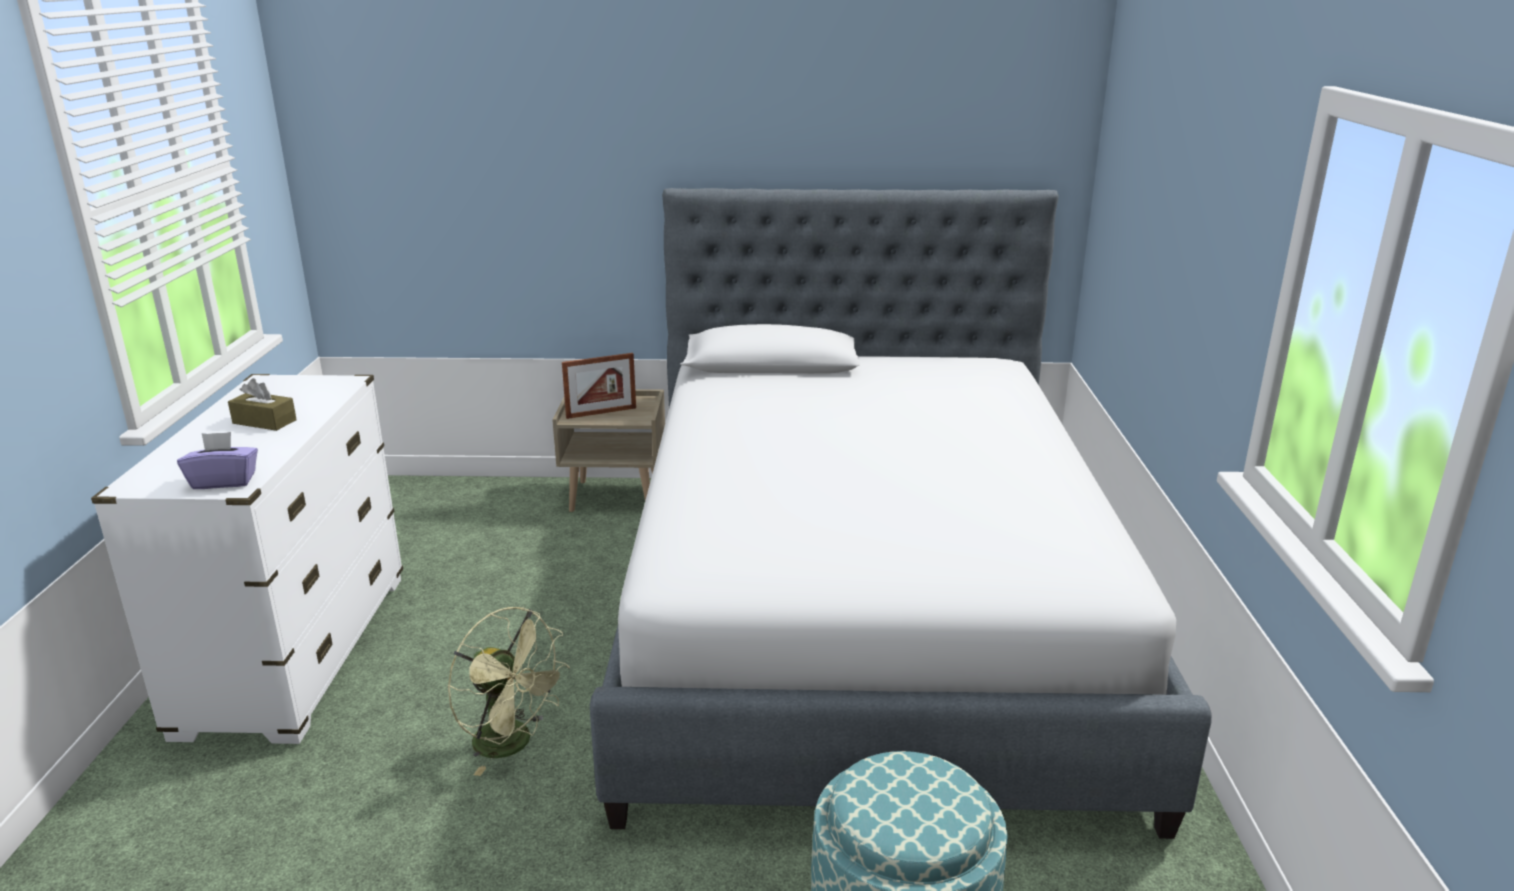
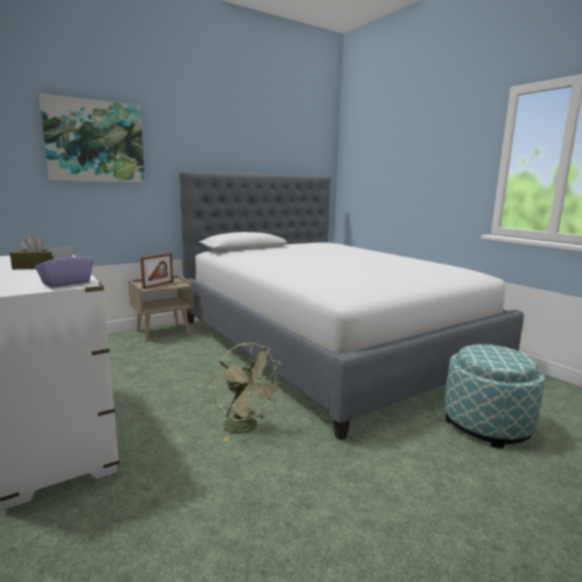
camera: 35 degrees left, 10 degrees down
green fan [447,607,570,776] -> green fan turned 45 degrees clockwise [213,343,283,441]
none -> picture [39,94,145,182]

